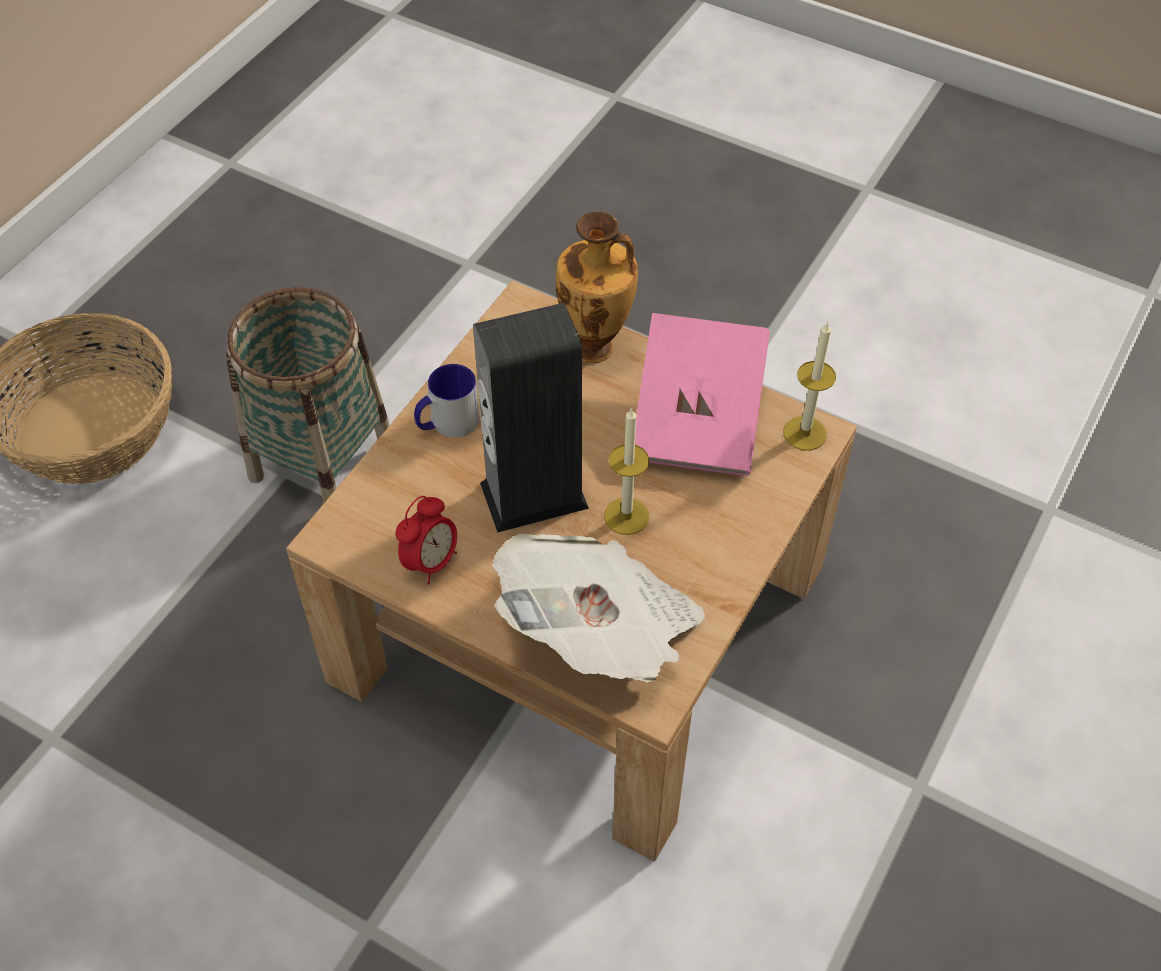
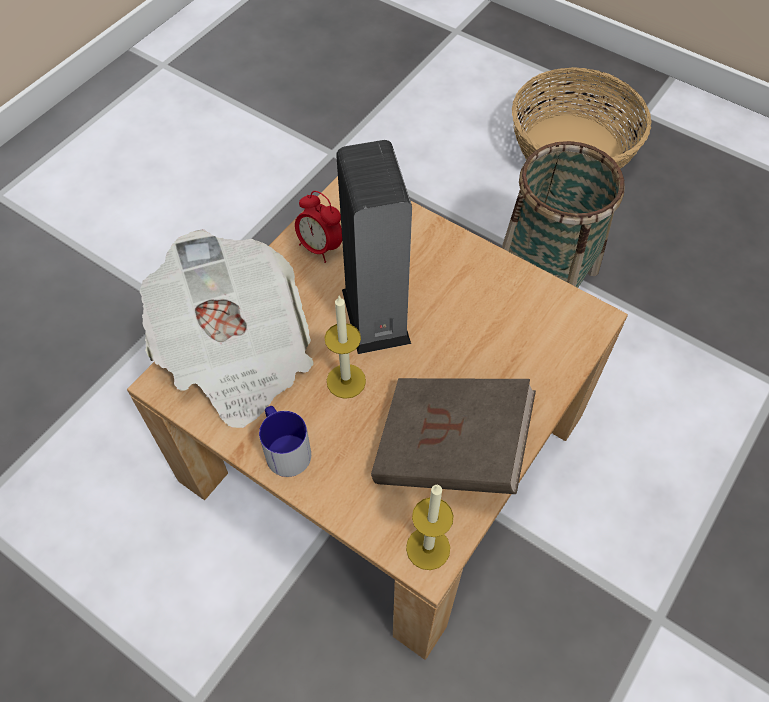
camera: 95 degrees right, 5 degrees up
mug [414,364,479,438] -> mug moved to [259,406,311,477]
vase [556,212,638,363] -> none
pink book [635,313,770,476] -> brown book [371,378,536,494]

